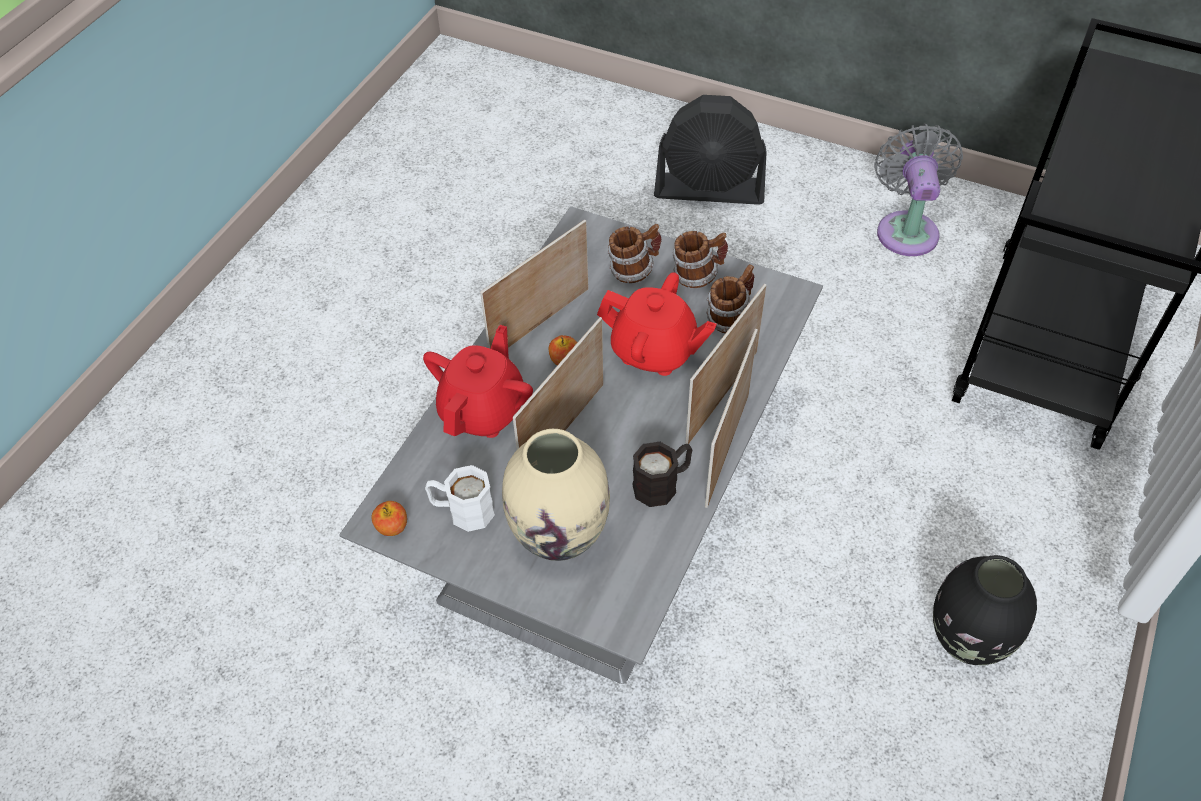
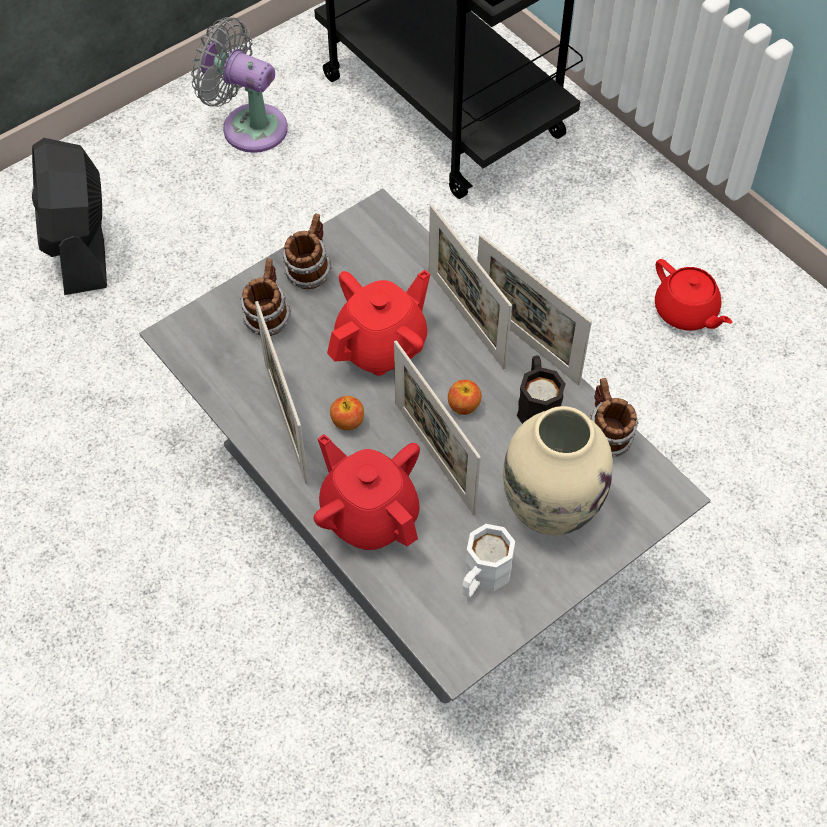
camera: 65 degrees left, 5 degrees up
apple [372,501,407,536] -> apple moved to [448,380,482,415]
black fan [654,95,767,205] -> black fan turned 135 degrees clockwise [32,138,107,295]
mug [706,264,755,333] -> mug moved to [589,378,639,457]
black vase [933,555,1037,665] -> red teapot [655,259,732,331]

